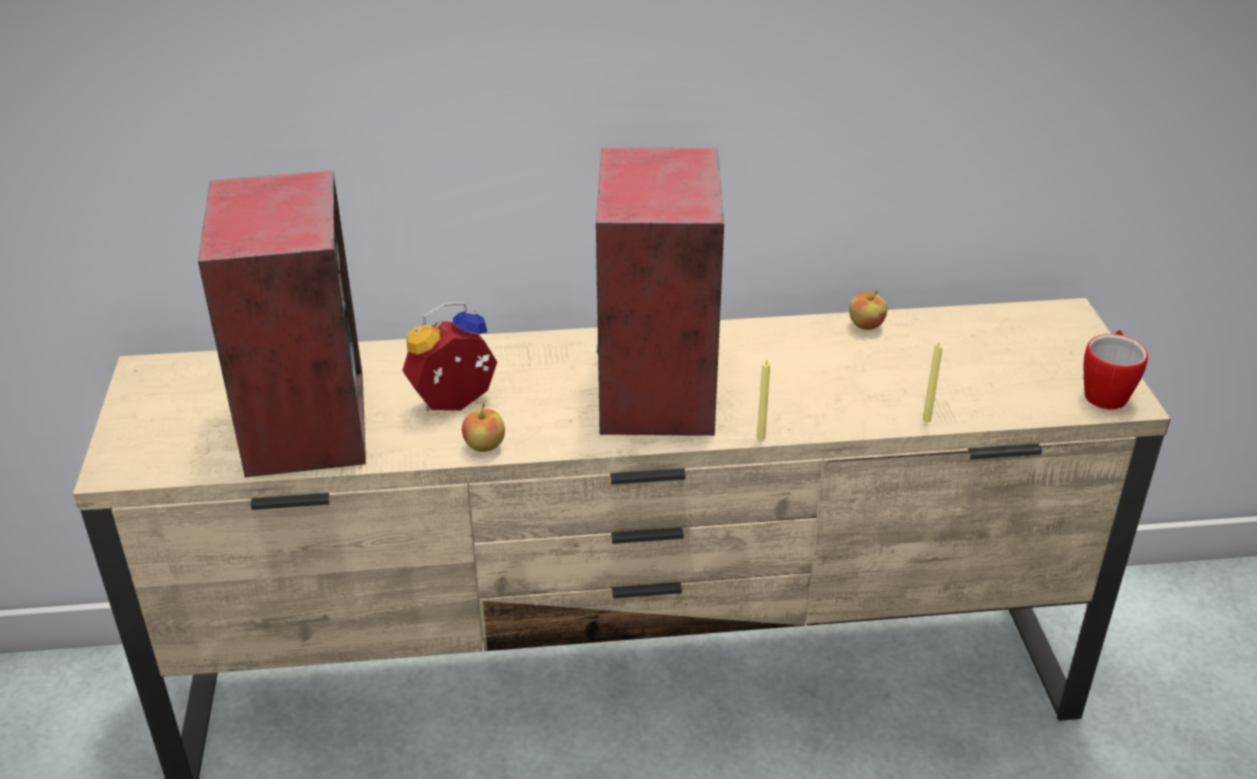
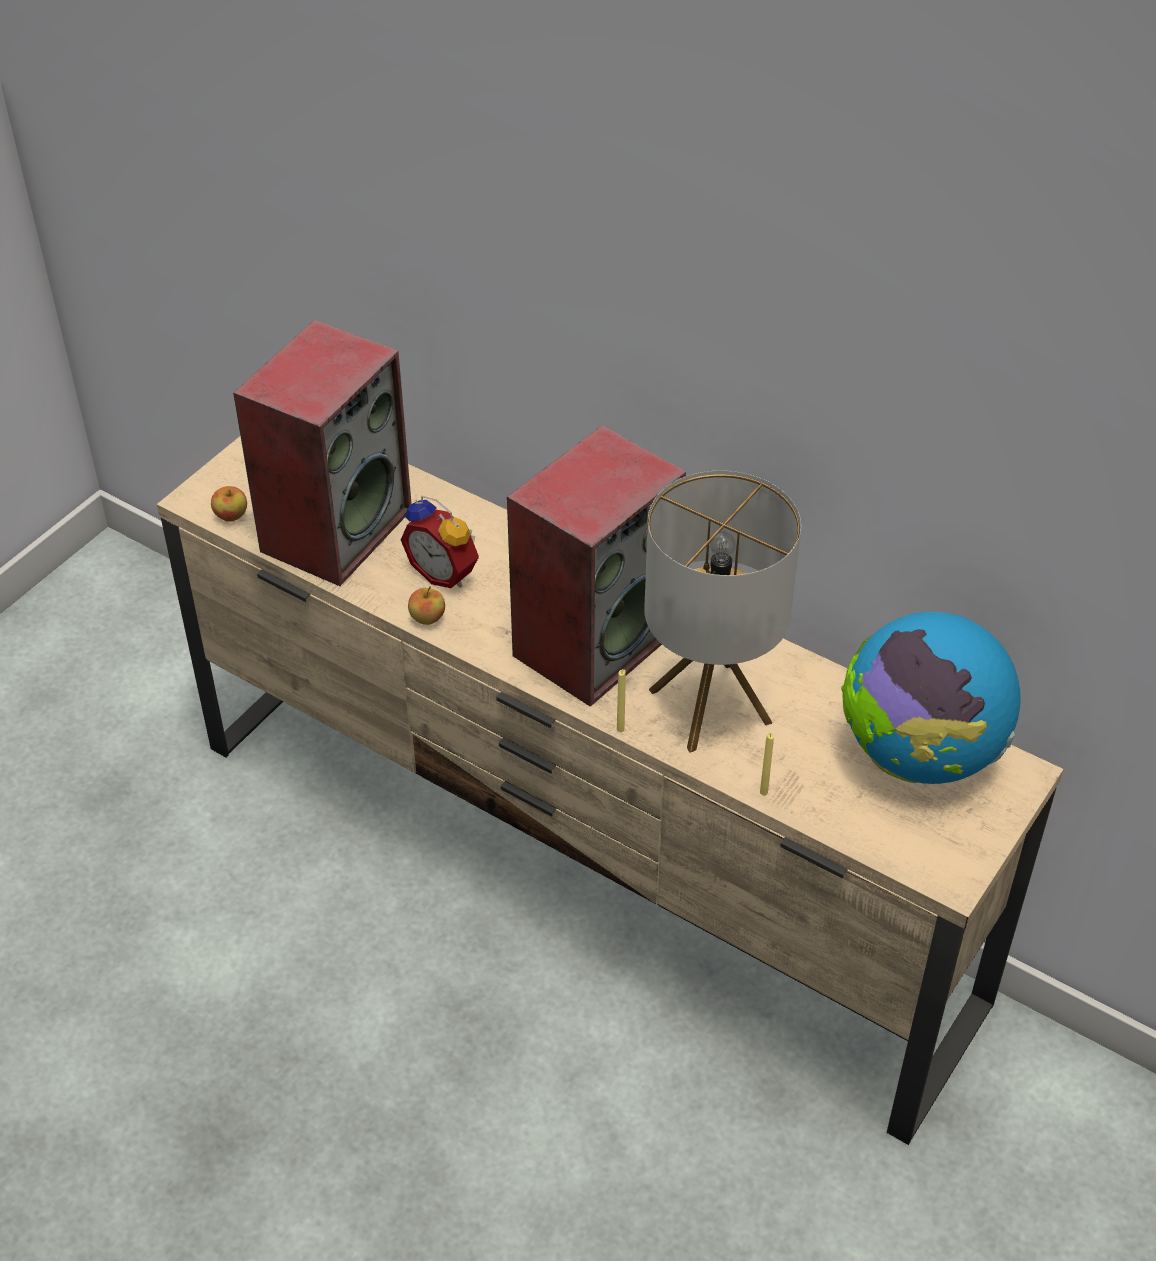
camera: 40 degrees right, 10 degrees up
alarm clock [402,302,497,411] -> alarm clock turned 150 degrees counterclockwise [401,495,479,588]
apple [849,290,887,330] -> apple moved to [211,486,247,522]
mug [1083,330,1148,410] -> none
none -> table lamp [644,471,801,753]
none -> globe [841,612,1021,784]

